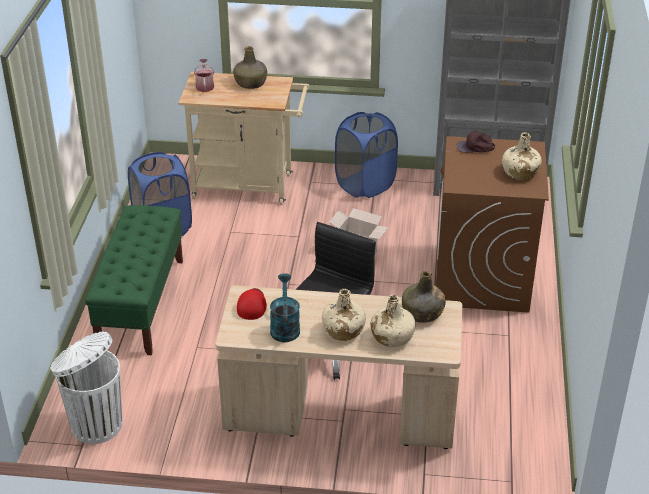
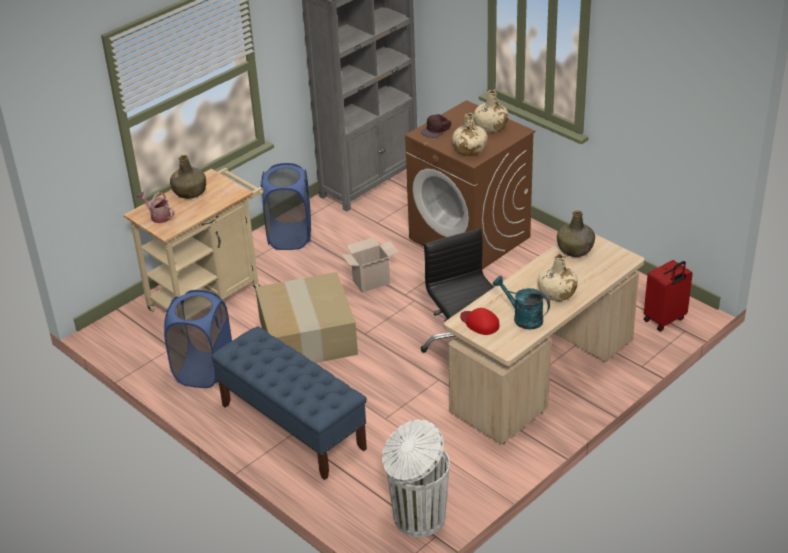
camera: 50 degrees left, 0 degrees up
green bench [85,205,183,355] -> blue bench [211,326,367,480]
beige bottle [370,295,416,347] -> beige bottle moved to [452,113,487,156]
none -> cardboard box [255,272,358,363]
none -> red suitcase [644,260,693,332]

